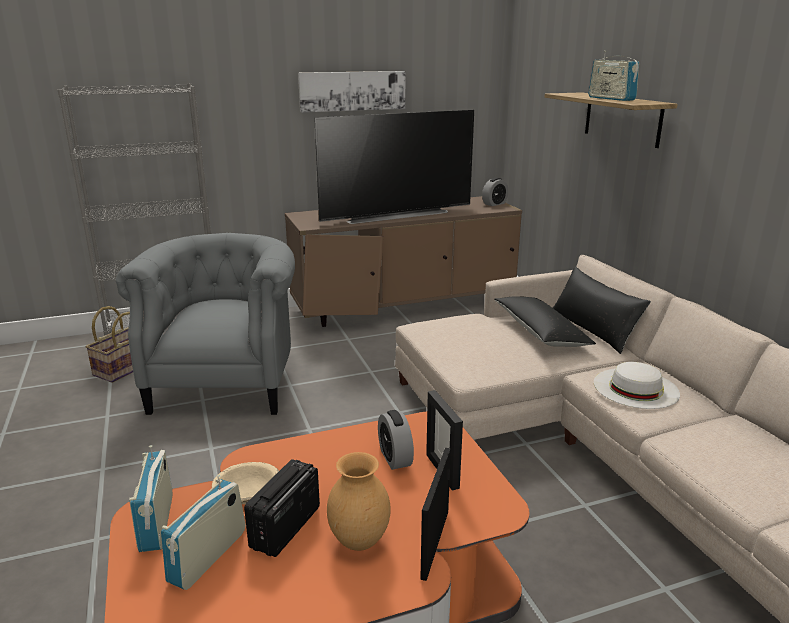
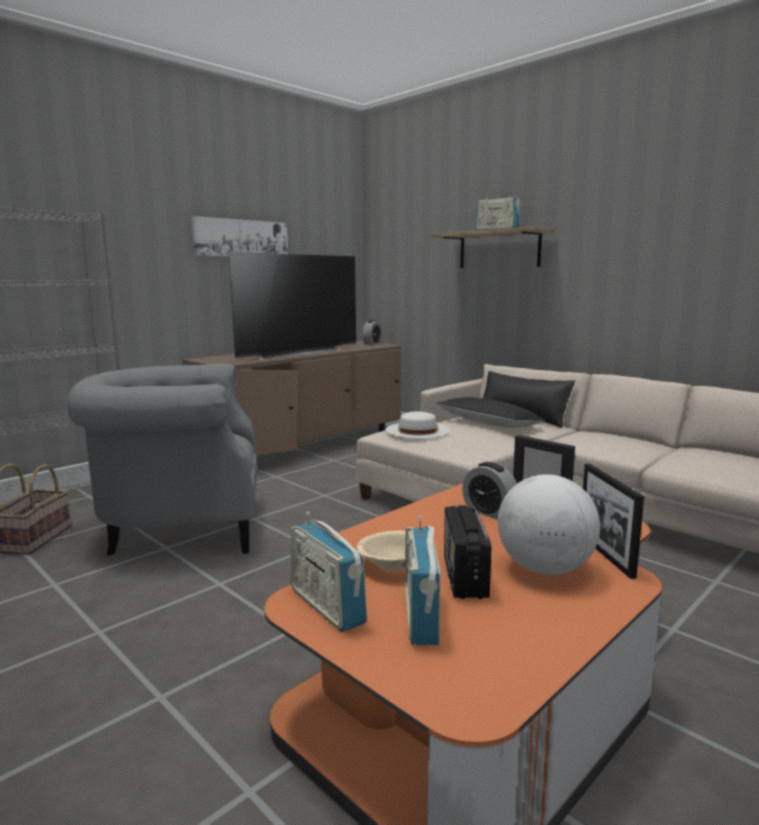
camera: 25 degrees left, 10 degrees down
grey armchair [116,233,295,415] -> grey armchair turned 75 degrees counterclockwise [67,364,257,555]
brown vase [327,452,391,551] -> globe [498,474,600,575]
white hat [594,362,680,409] -> white hat moved to [385,411,451,439]

